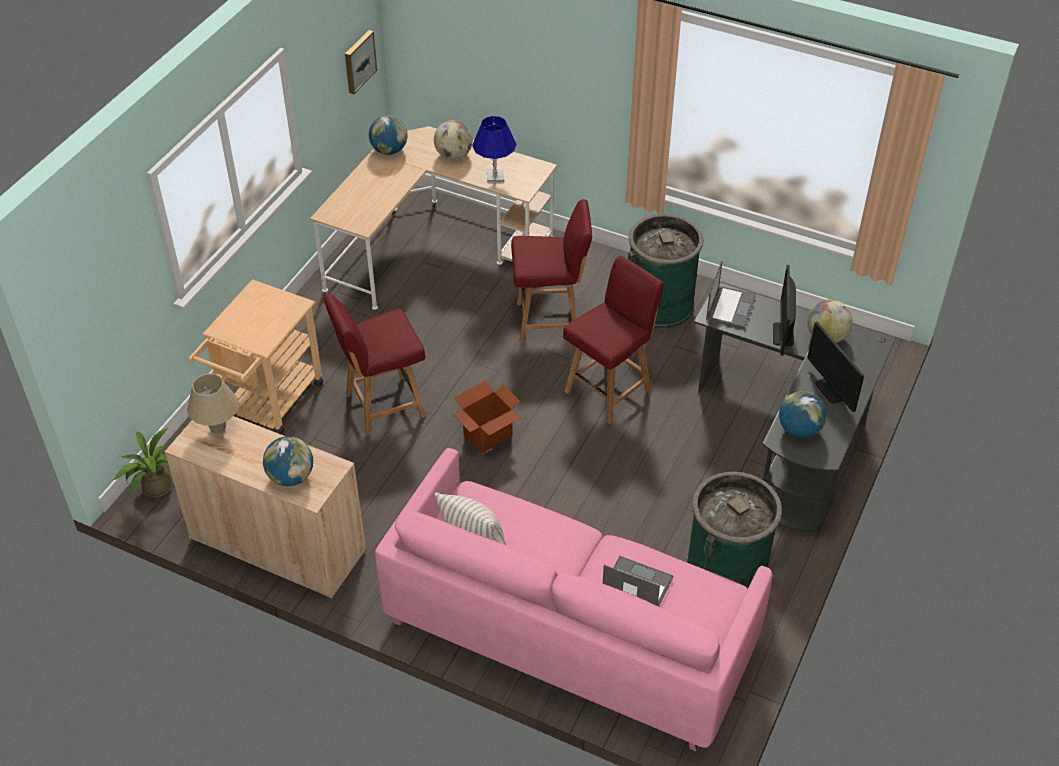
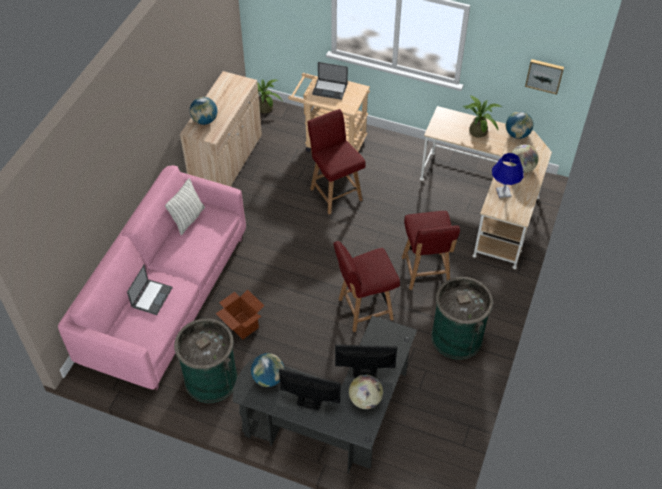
camera: 85 degrees right, 5 degrees up
beige table lamp [187,373,239,434] -> none
cardboard box [453,380,521,454] -> cardboard box moved to [216,290,264,340]
red chair [563,256,664,424] -> red chair turned 120 degrees clockwise [333,241,400,332]
laptop [706,260,756,329] -> laptop moved to [312,62,348,100]
monitor [807,322,864,412] -> monitor turned 45 degrees clockwise [279,369,340,410]
none -> potted plant [463,95,502,138]

